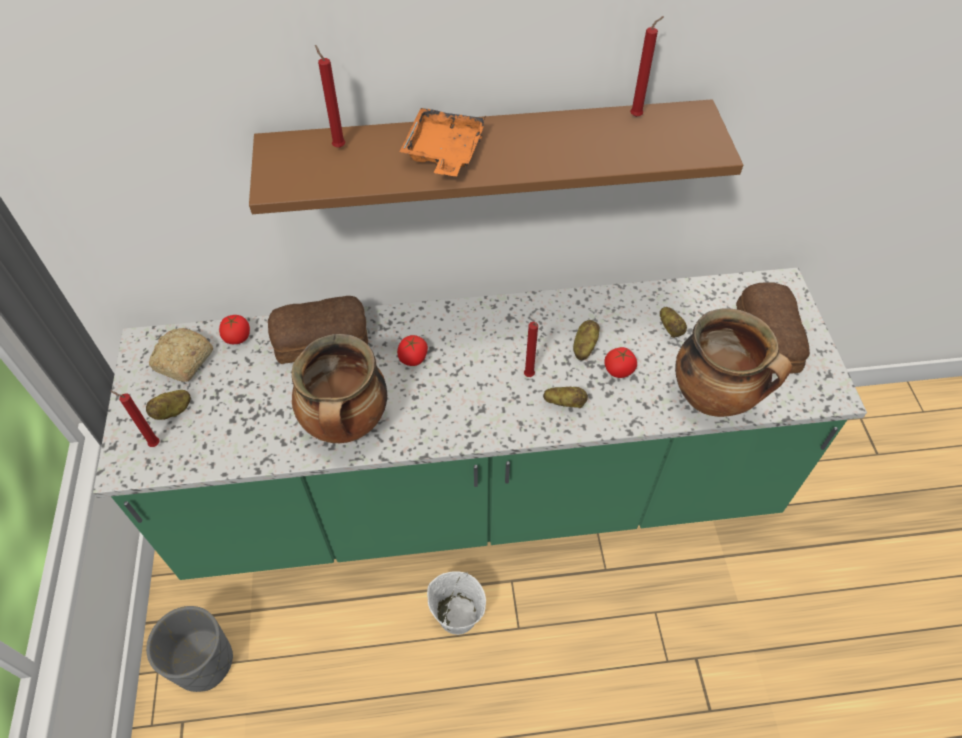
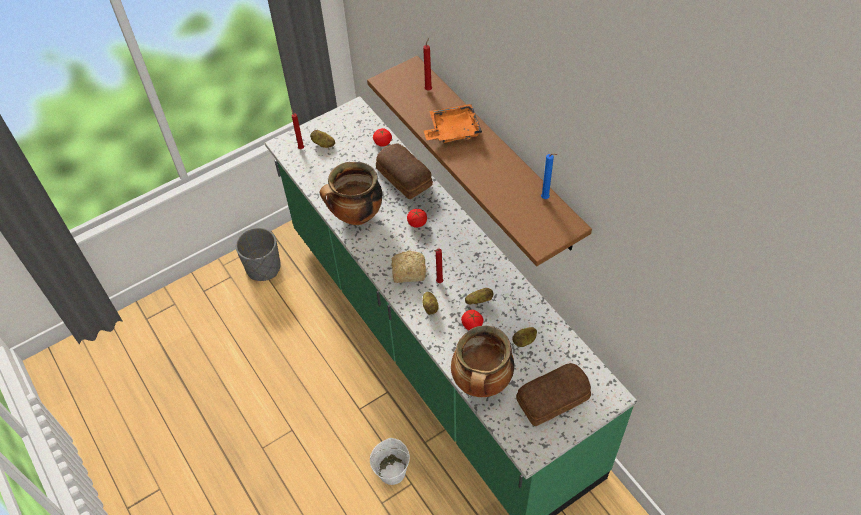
camera: 65 degrees right, 0 degrees up
bread [149,328,213,382] -> bread moved to [391,250,426,283]
white bucket [427,571,486,635] -> white bucket moved to [370,438,410,485]
red candle [630,16,664,117] -> blue candle [541,153,557,199]

